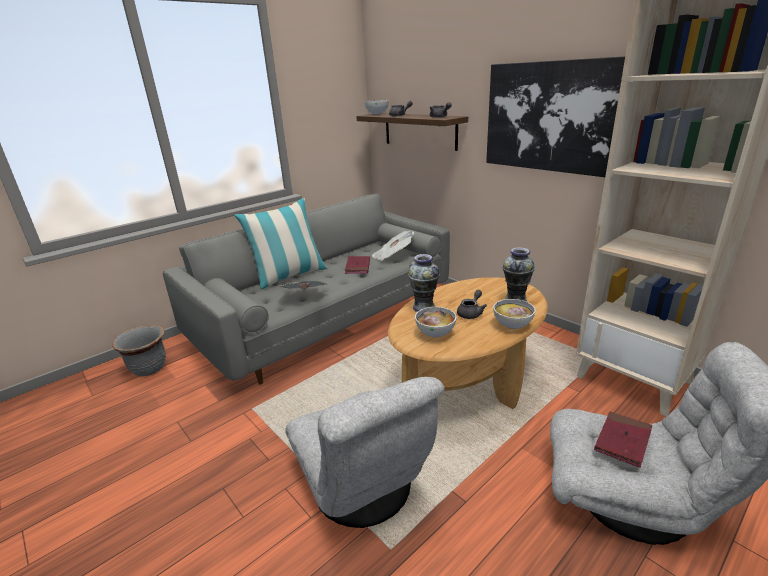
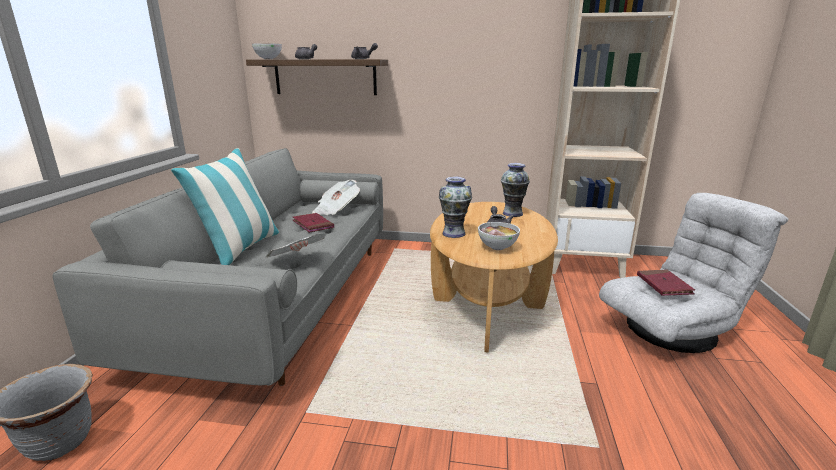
camera: 40 degrees left, 5 degrees down
grey armchair [285,377,445,528] -> none
picture [486,56,625,177] -> none
bowl [493,299,536,329] -> none

